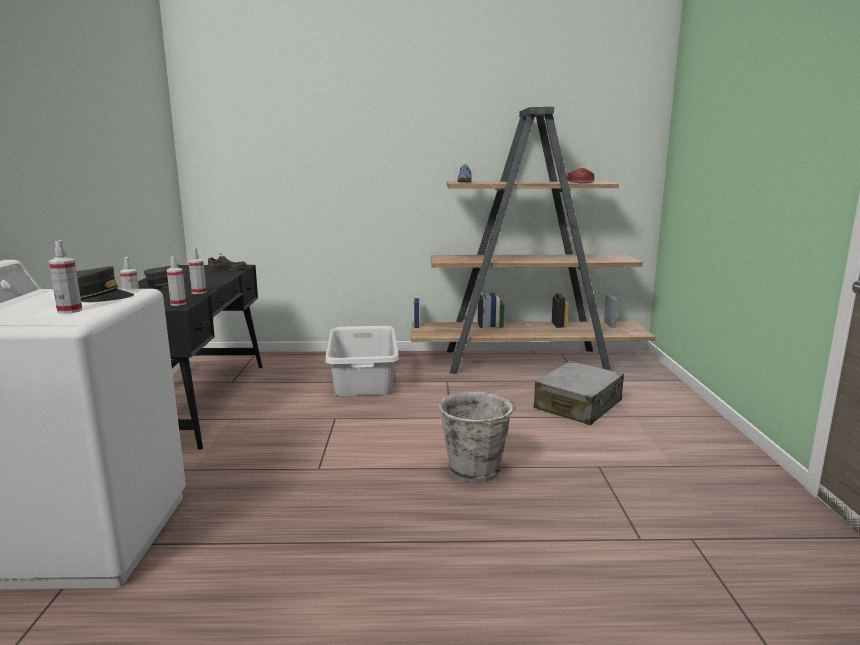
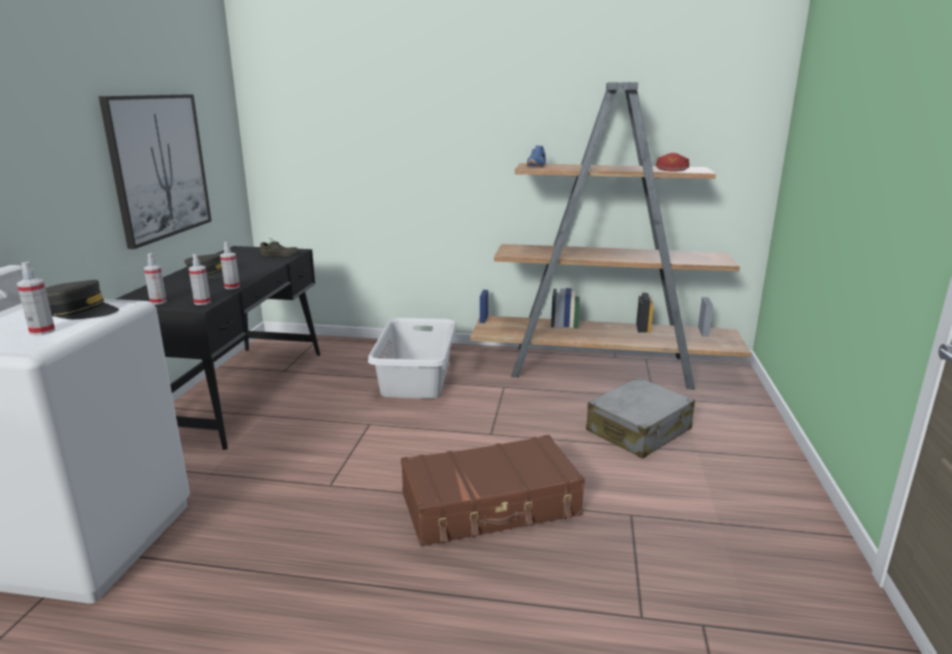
camera: 10 degrees right, 5 degrees up
grey bucket [439,392,516,483] -> brown suitcase [401,435,585,547]
none -> picture [99,95,212,249]

